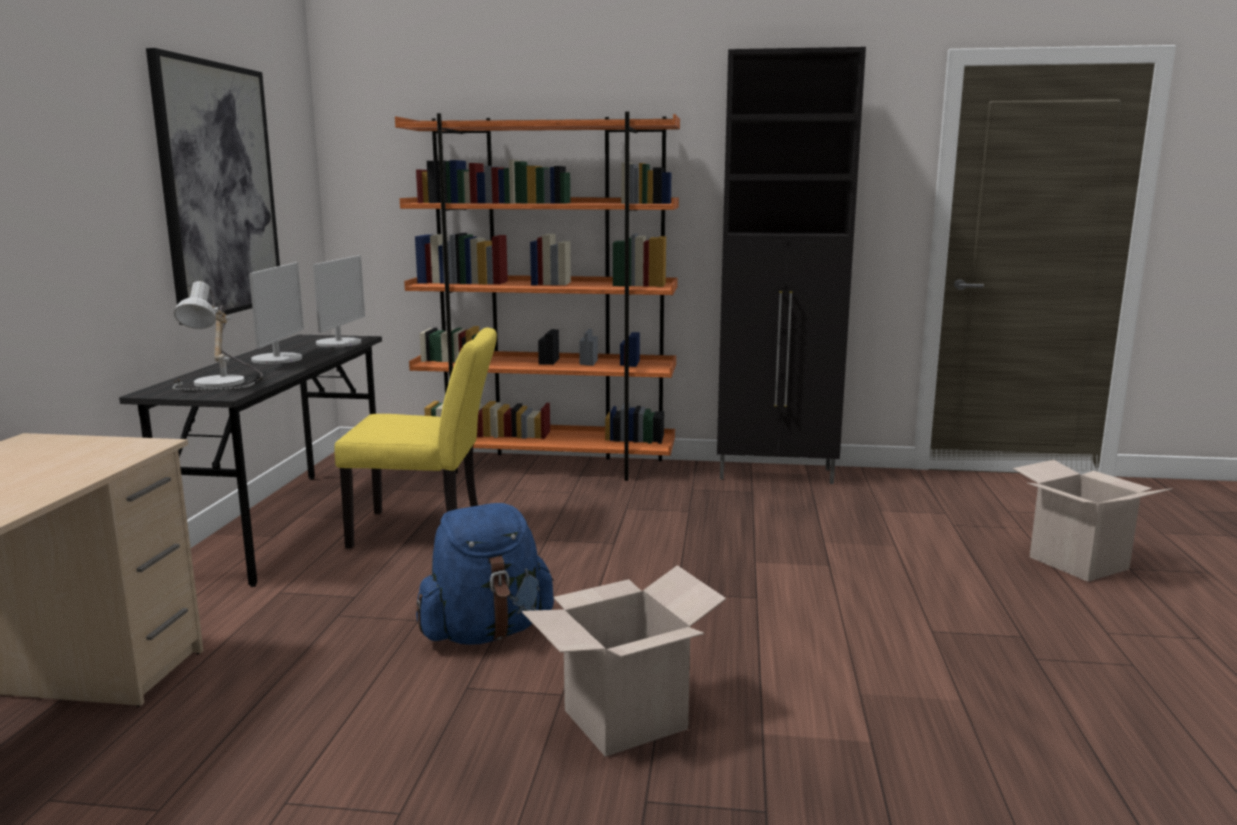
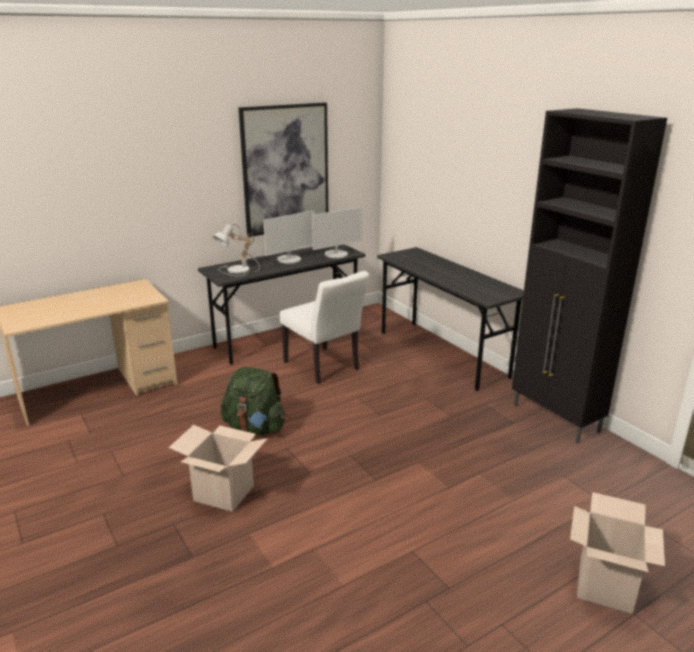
camera: 50 degrees right, 10 degrees up
yellow chair [334,327,497,548] -> white chair [280,271,370,384]
orange bookcase [395,111,680,481] -> grey desk [377,247,524,391]
blue backpack [416,503,554,645] -> green backpack [221,367,285,435]

